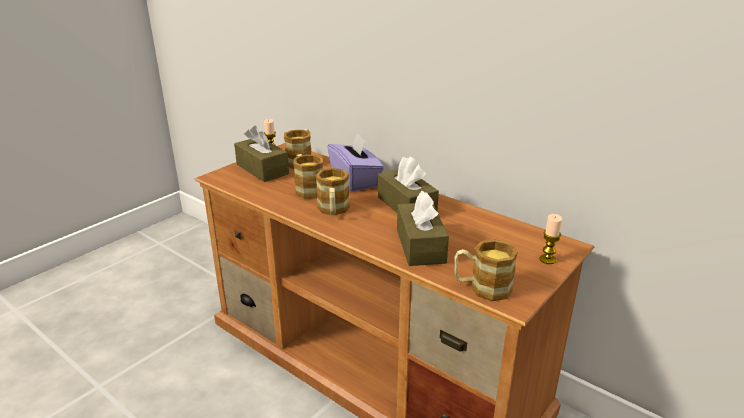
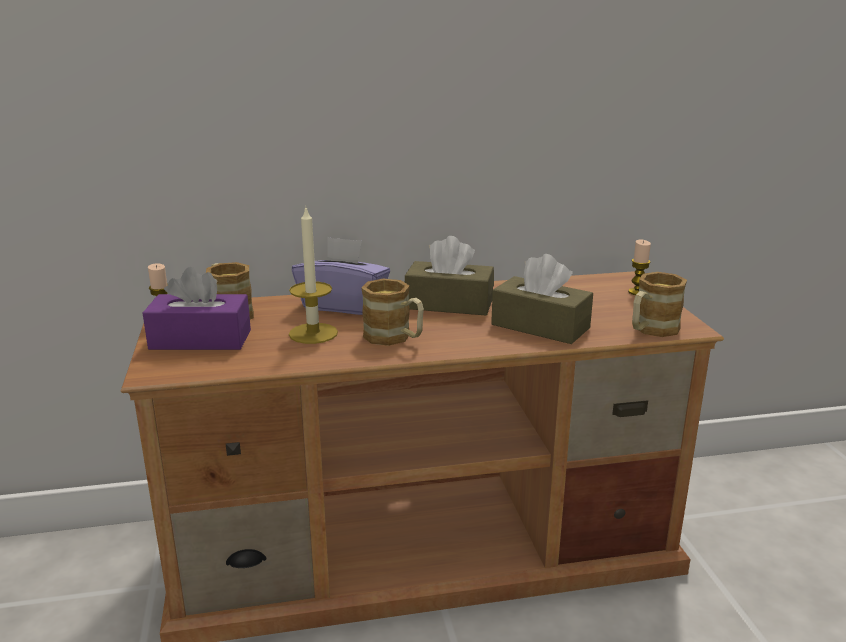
camera: 50 degrees left, 5 degrees down
brown tissue box [234,126,289,182] -> purple tissue box [143,267,251,350]
mug [293,154,323,199] -> candle [289,205,338,344]

